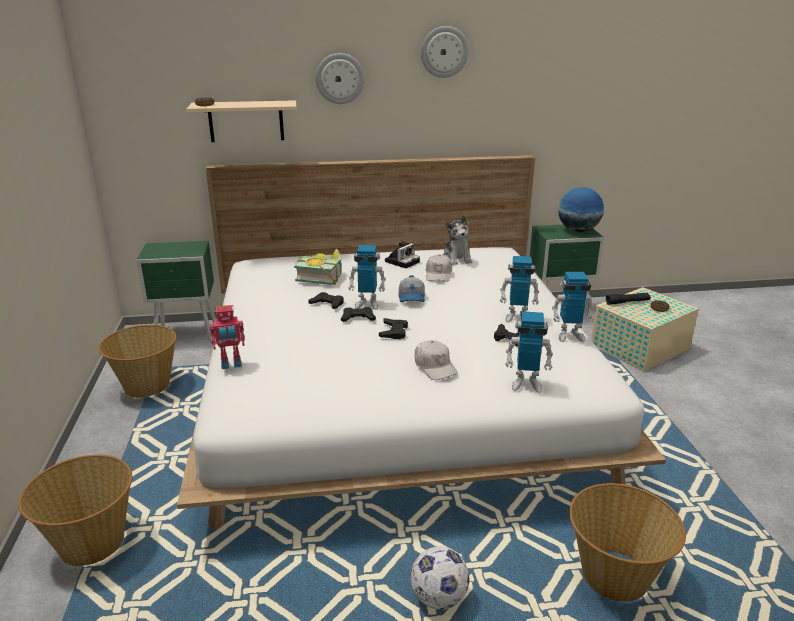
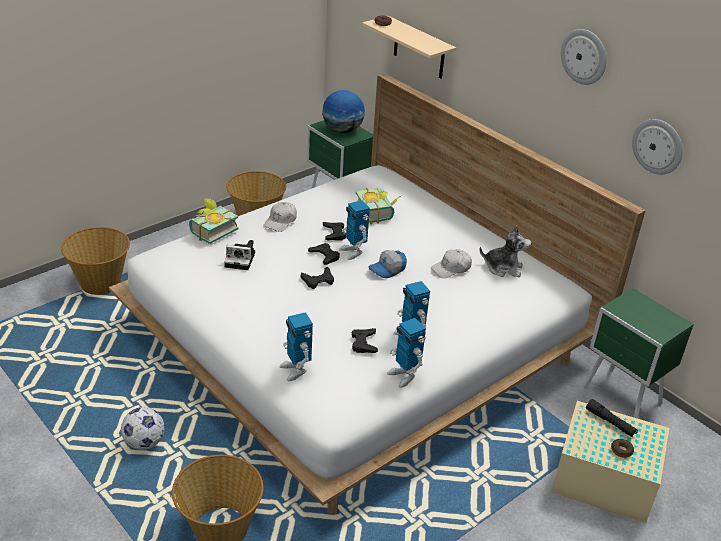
camera: 55 degrees right, 10 degrees up
toy robot [209,305,245,369] -> book [189,198,238,244]
wall clock [316,53,365,104] -> wall clock moved to [632,119,683,175]
camera [385,241,420,268] -> camera moved to [224,240,255,270]
white cap [415,340,458,380] -> white cap moved to [263,202,297,232]
plush toy [443,215,472,265] -> plush toy turned 120 degrees counterclockwise [480,225,531,277]
globe [558,187,604,232] -> globe moved to [322,90,365,133]

